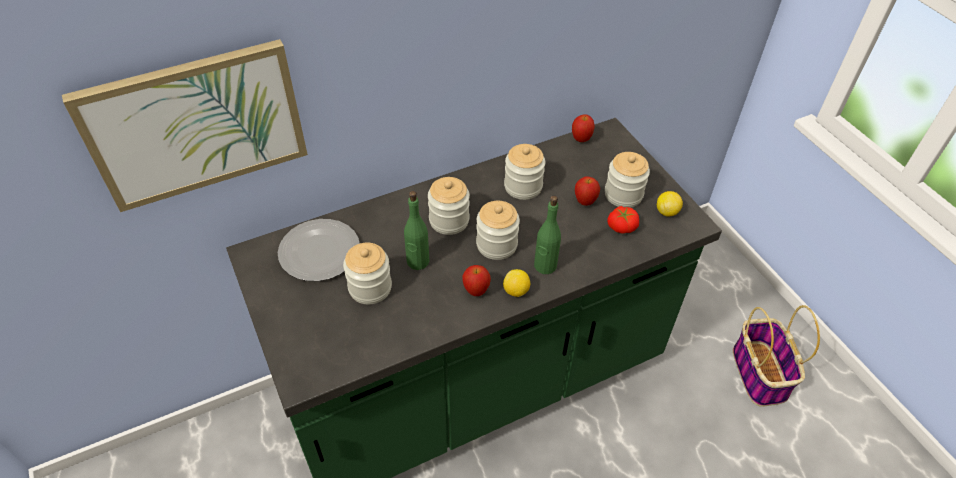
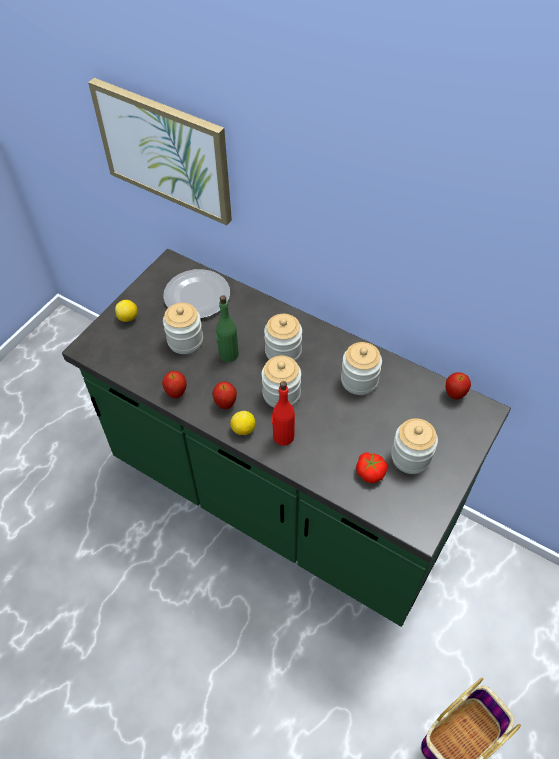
camera: 60 degrees right, 5 degrees up
green bottle [534,196,561,274] -> red bottle [272,381,295,446]
apple [575,176,600,206] -> apple moved to [162,371,187,398]
lemon [657,191,683,216] -> lemon moved to [115,300,137,322]

